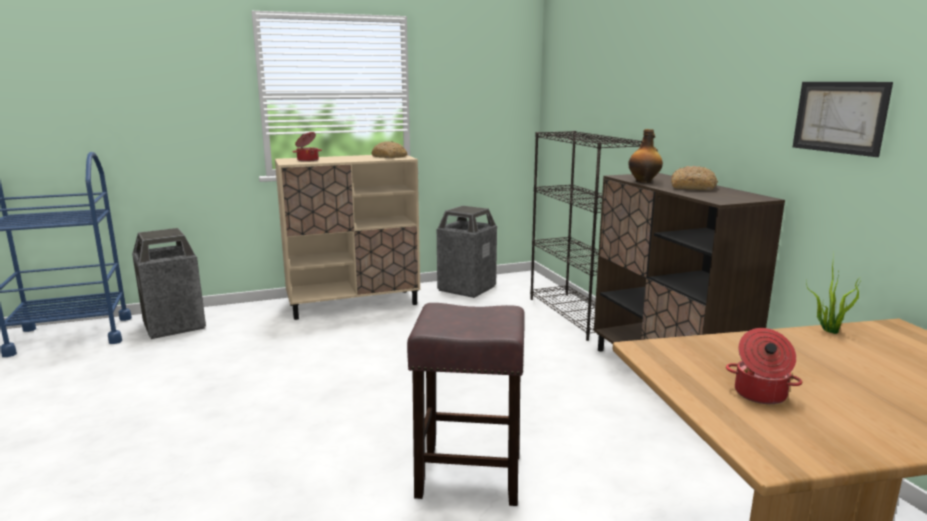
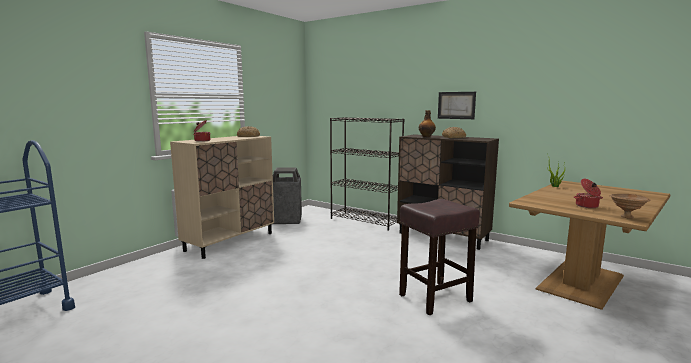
camera: 35 degrees left, 5 degrees down
trash can [132,228,206,339] -> none
picture [793,82,893,157] -> picture moved to [438,92,476,119]
none -> brown bowl [609,194,650,218]

